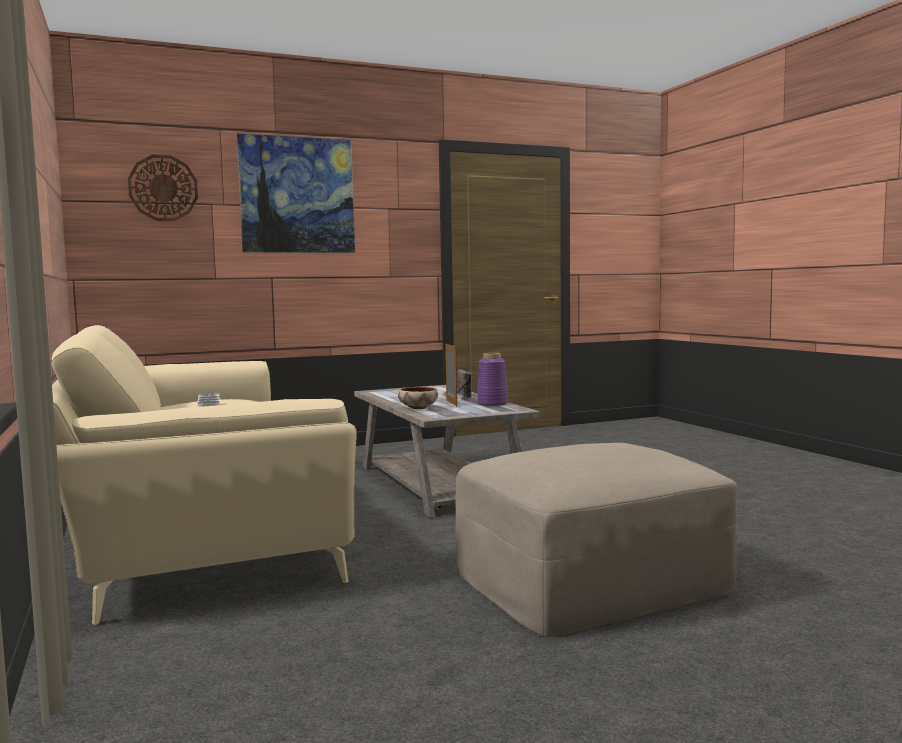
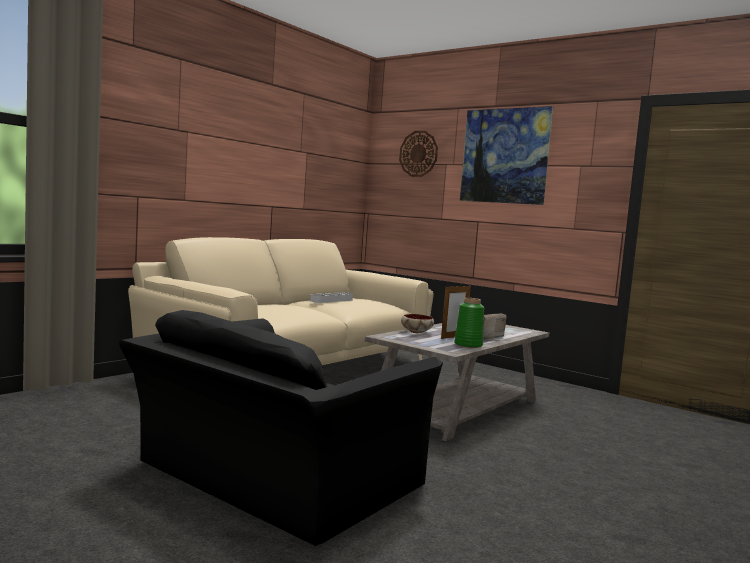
camera: 60 degrees right, 0 degrees up
beige ottoman [455,443,737,637] -> black armchair [119,310,443,546]
purple vase [477,353,508,406] -> green vase [454,298,484,348]

